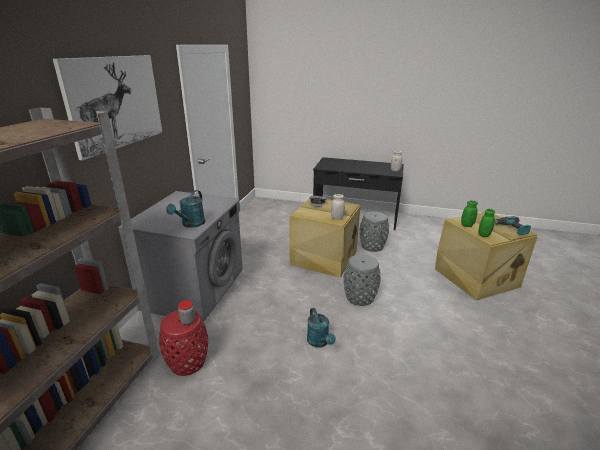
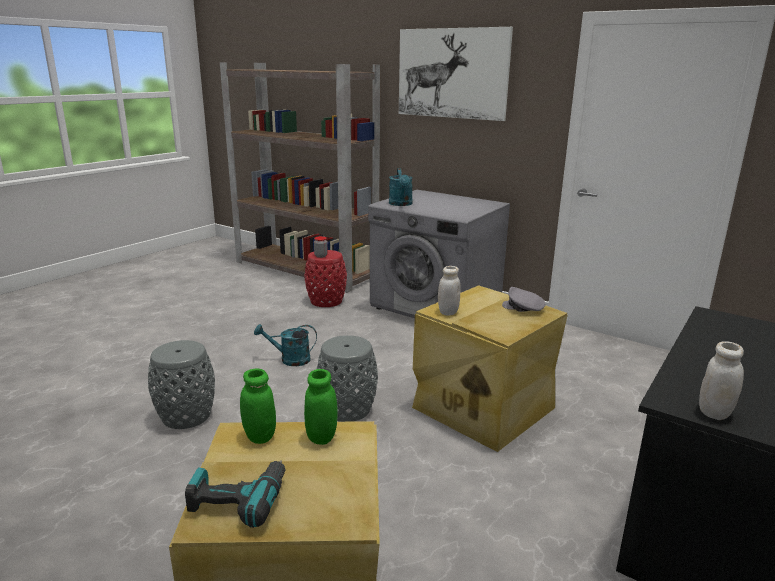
camera: 110 degrees right, 5 degrees down
turquoise watering can [166,190,205,228] -> turquoise watering can turned 135 degrees counterclockwise [389,168,413,206]
grey stool [359,211,389,252] -> grey stool moved to [148,340,215,429]

